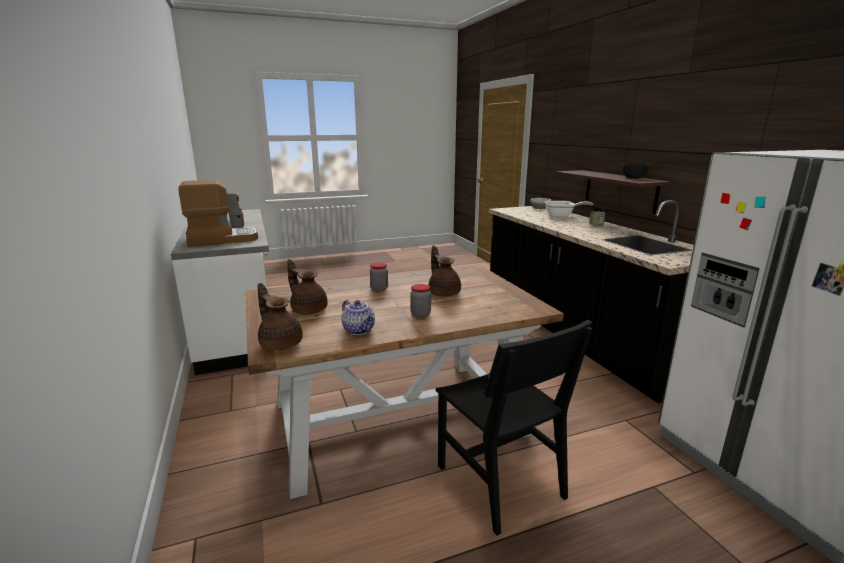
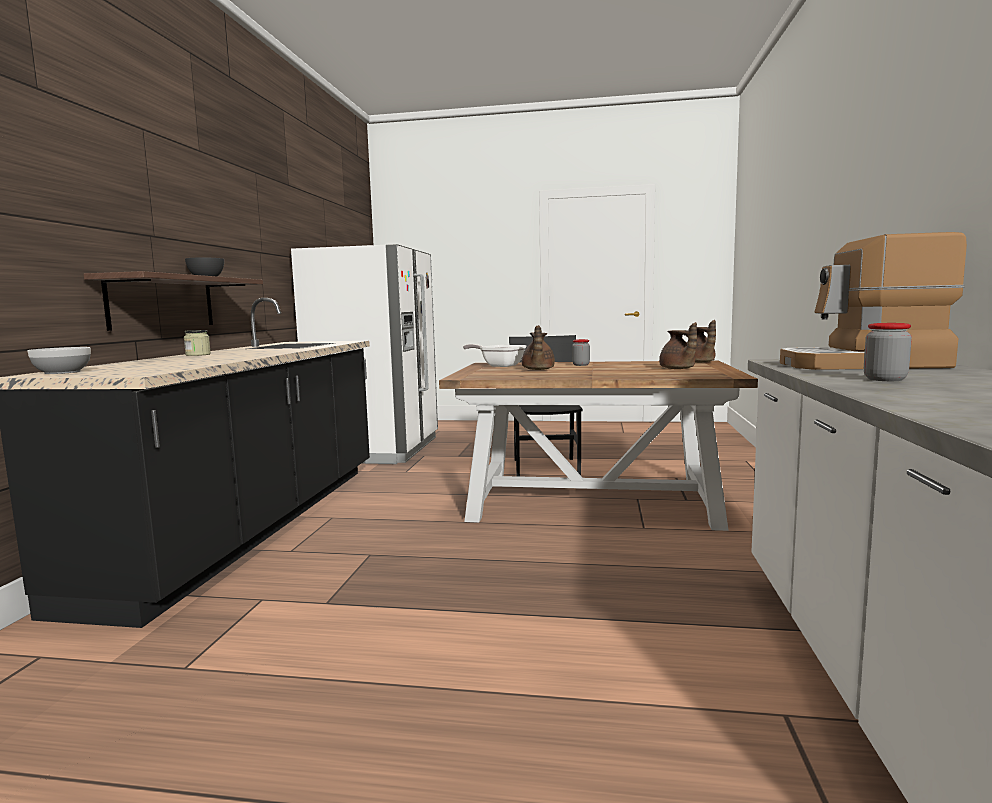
camera: 150 degrees left, 10 degrees down
teapot [341,300,375,335] -> none
jar [370,263,388,291] -> none
frying pan [544,201,593,218] -> frying pan moved to [463,344,526,367]

